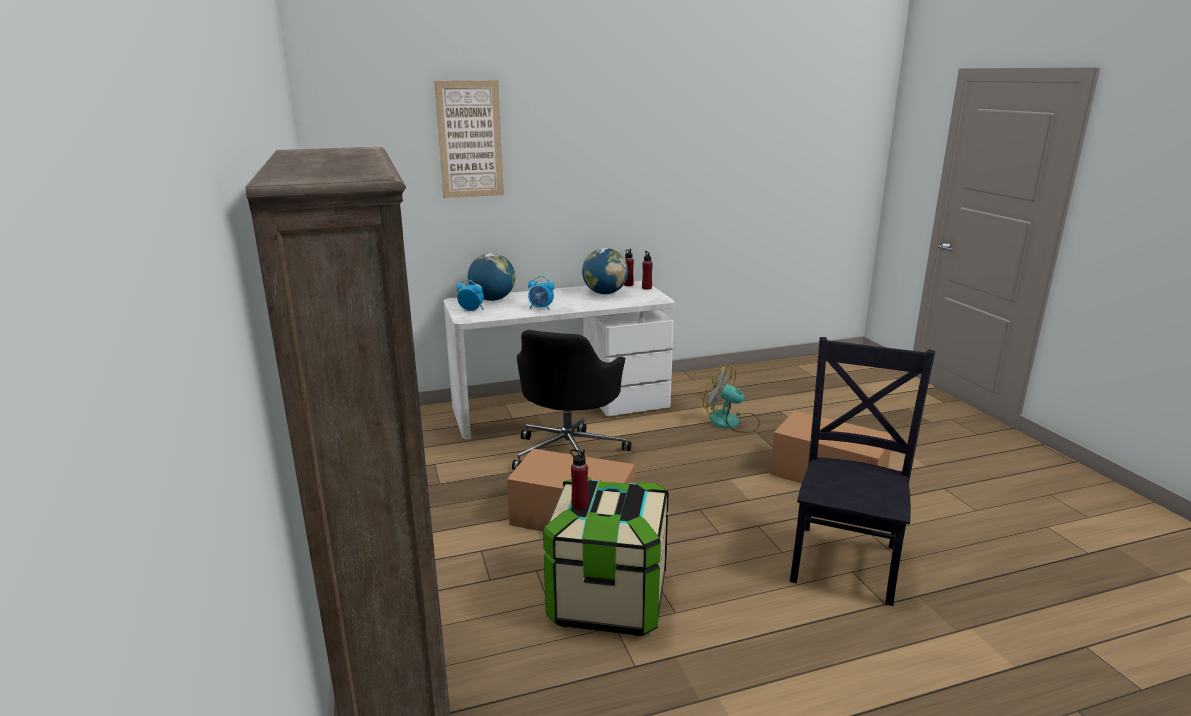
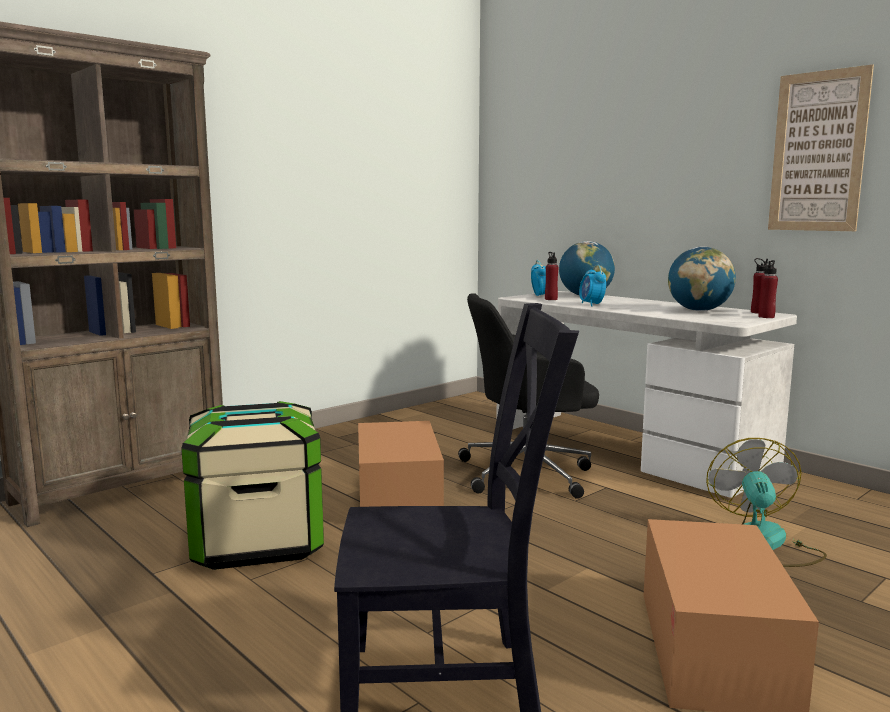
camera: 65 degrees right, 10 degrees down
picture [434,80,504,198] -> picture moved to [768,64,874,231]
red bottle [570,449,589,510] -> red bottle moved to [545,252,559,300]

